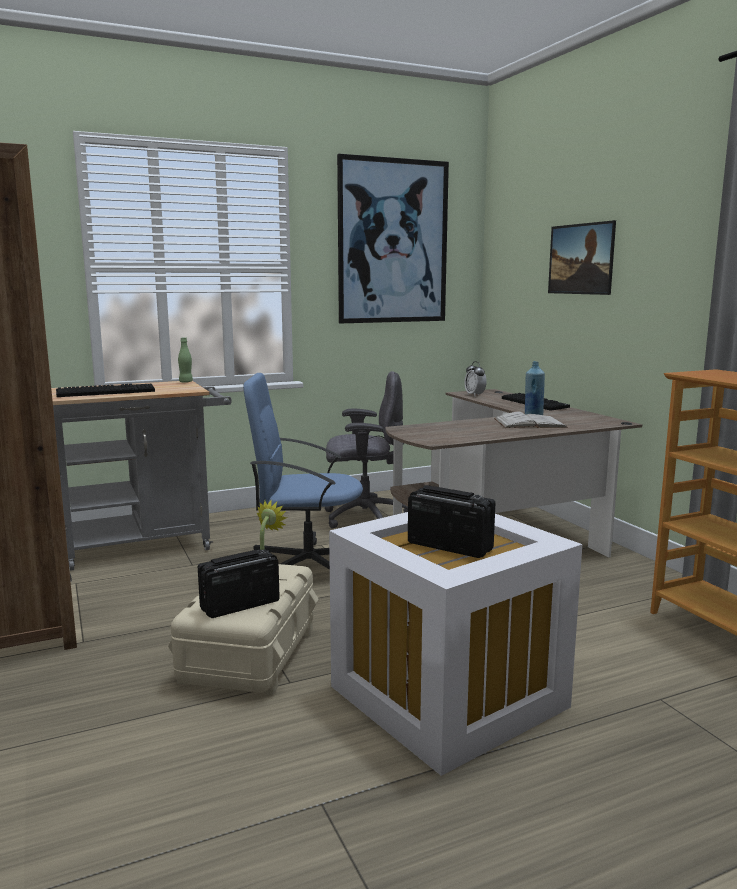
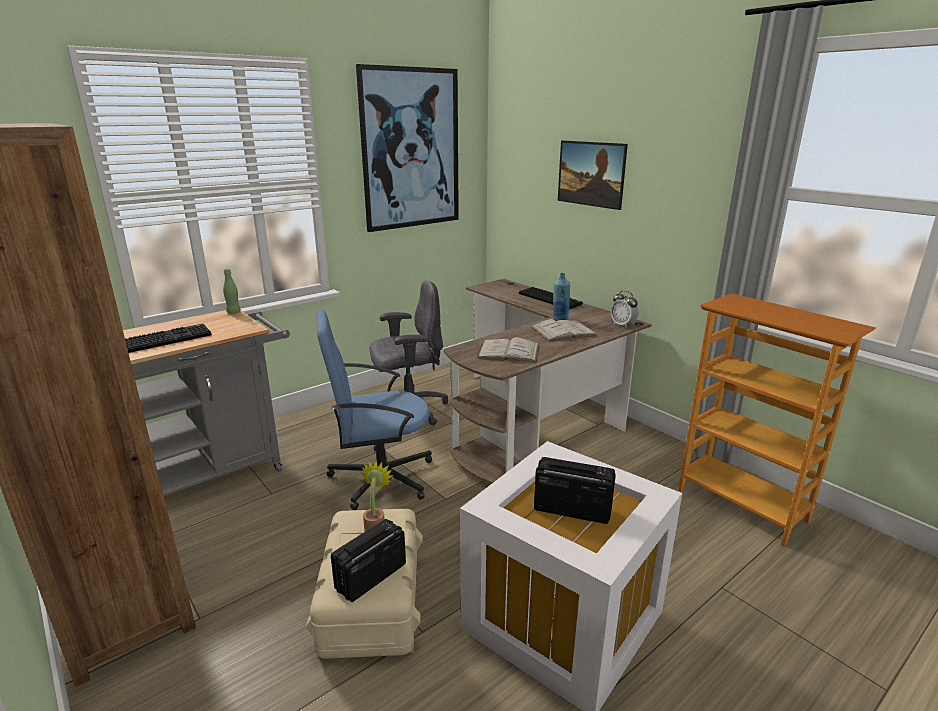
camera: 15 degrees left, 10 degrees up
alarm clock [465,361,487,396] -> alarm clock moved to [611,290,638,328]
none -> white book [476,337,539,362]

